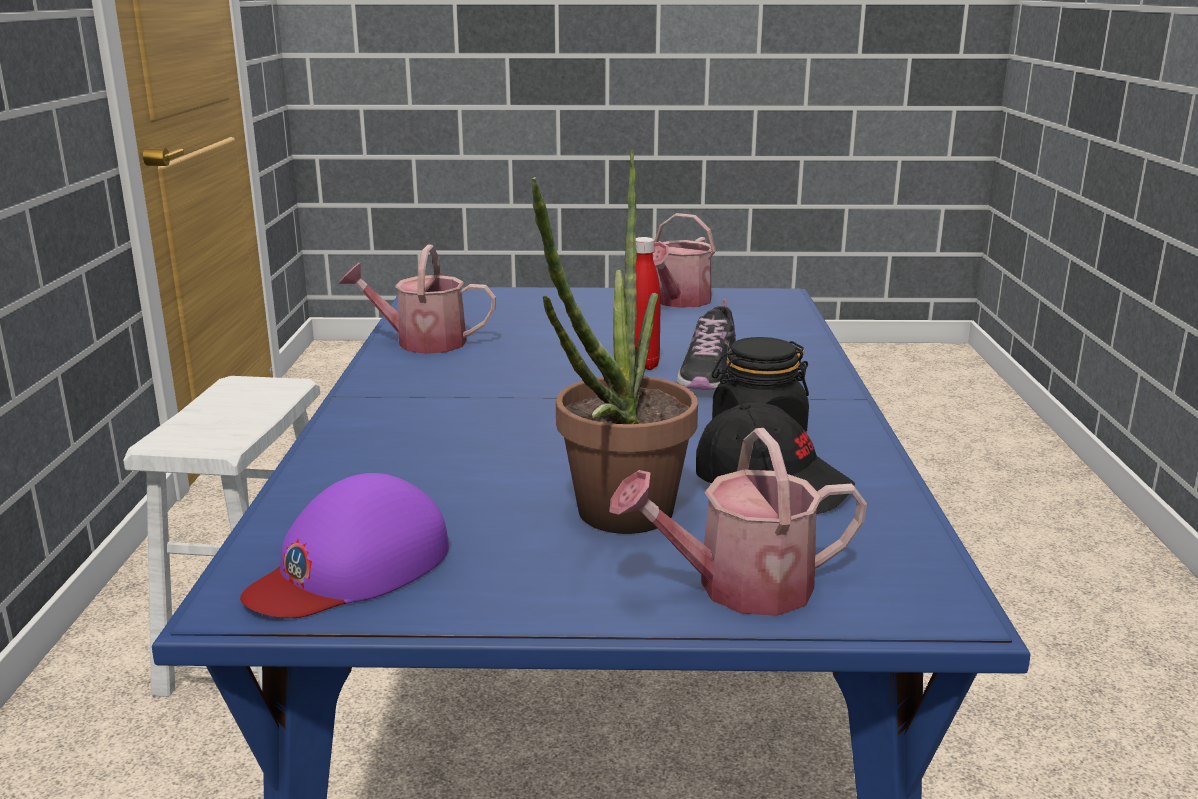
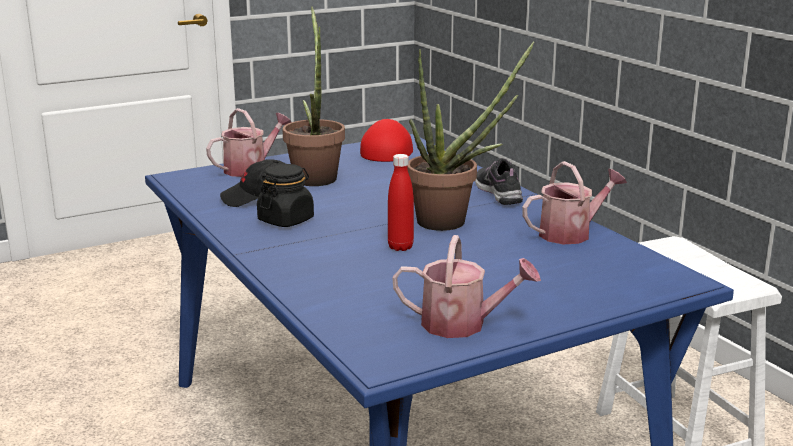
camera: 150 degrees right, 0 degrees up
purple cap [240,473,449,618] -> red cap [360,119,413,162]
watering can [653,213,716,308] -> watering can turned 105 degrees clockwise [392,235,541,338]
shoe [677,299,736,390] -> shoe moved to [475,158,523,205]
none -> potted plant [407,41,534,231]

